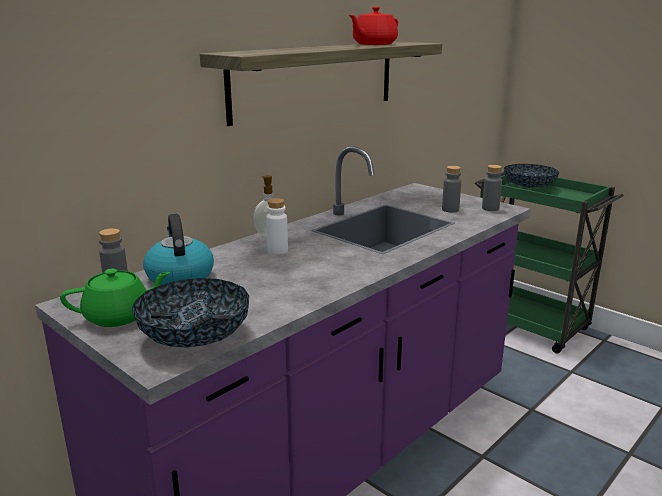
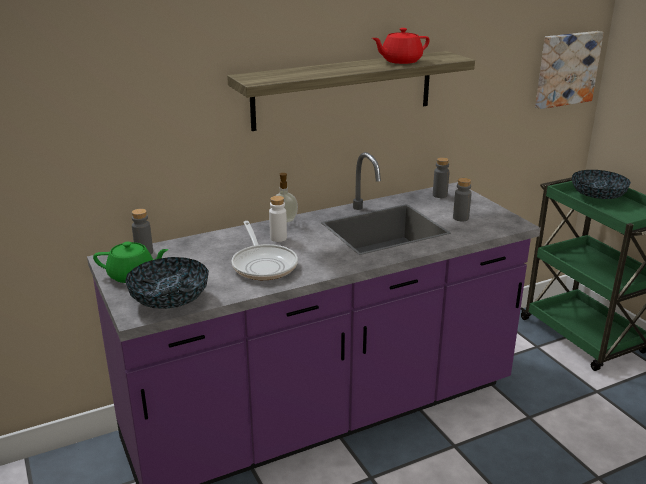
camera: 20 degrees right, 5 degrees up
kettle [143,214,214,285] -> none
grey bottle [482,165,502,211] -> grey bottle moved to [433,157,450,198]
none -> frying pan [232,221,298,280]
none -> picture [535,31,604,109]

